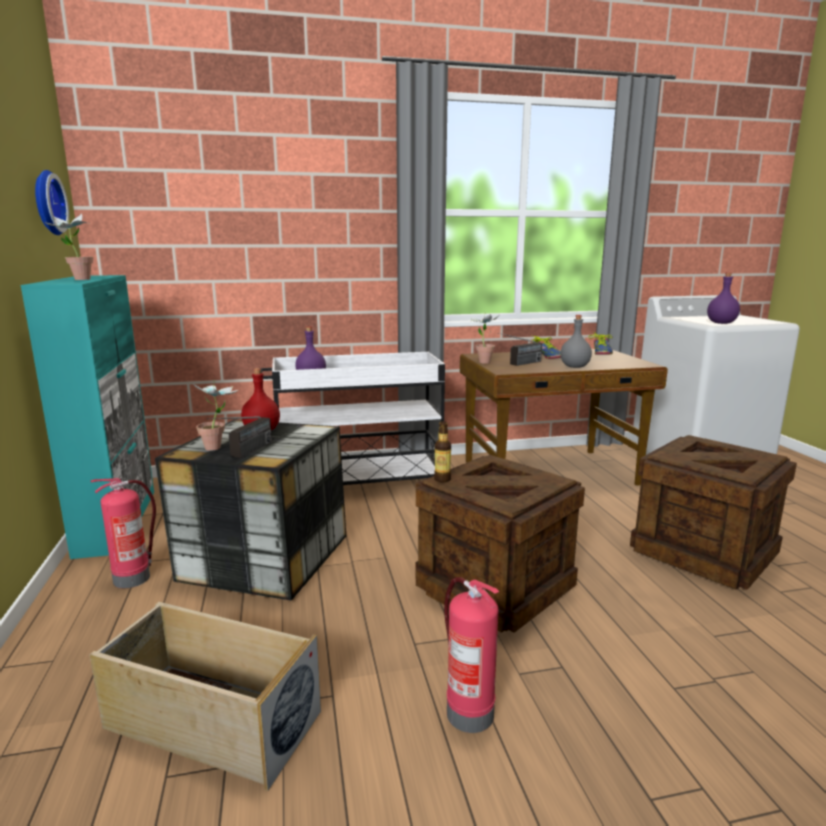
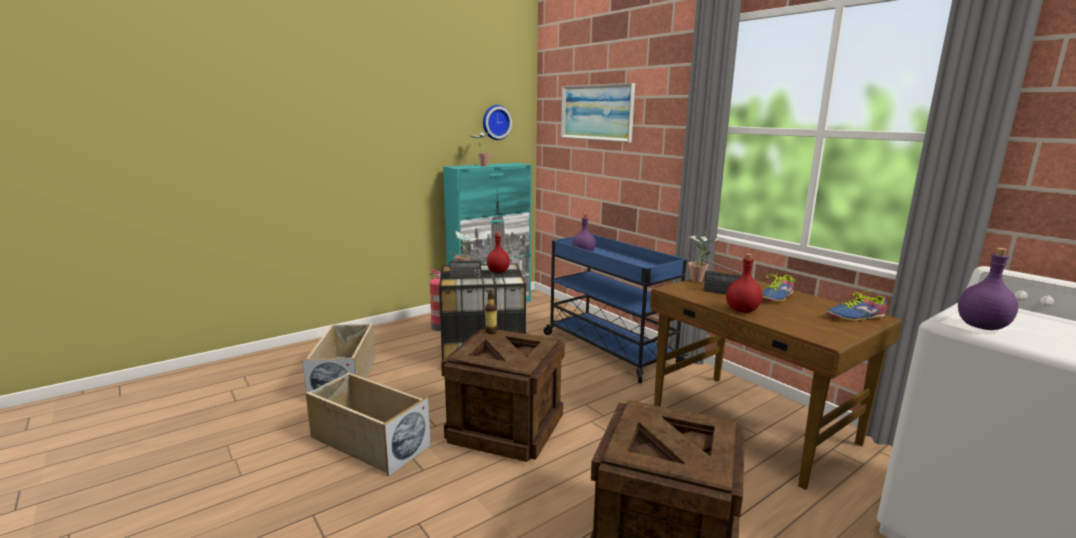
camera: 65 degrees right, 0 degrees up
white cart [260,352,445,485] -> blue cart [544,234,688,383]
fire extinguisher [444,577,499,733] -> beige storage box [306,372,431,476]
grey bottle [560,315,592,368] -> red bottle [726,254,762,313]
none -> picture [561,83,635,143]

